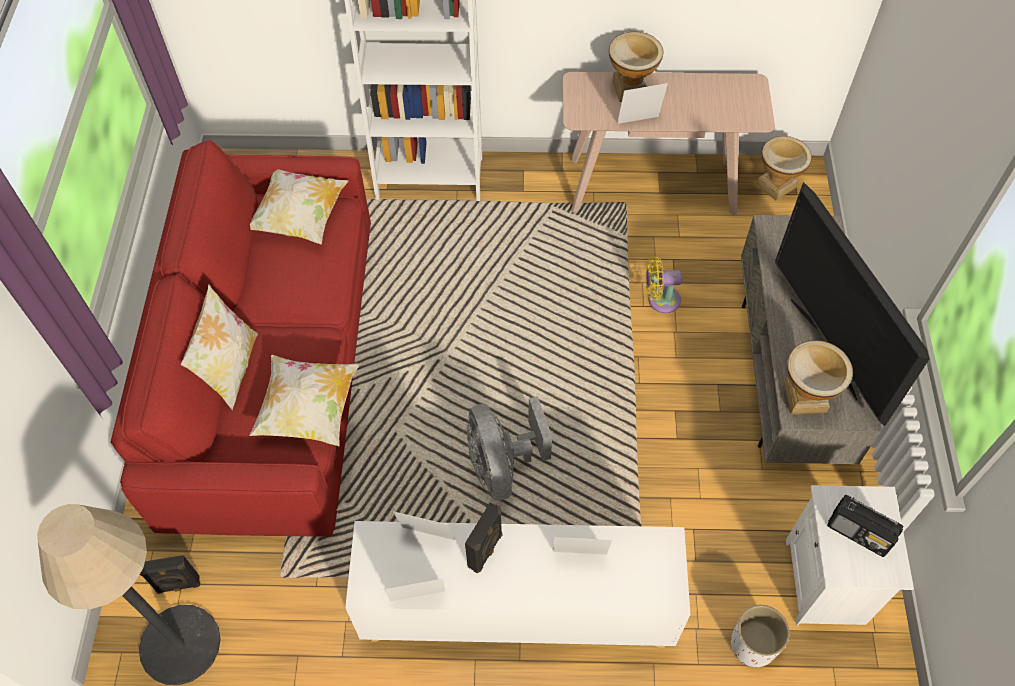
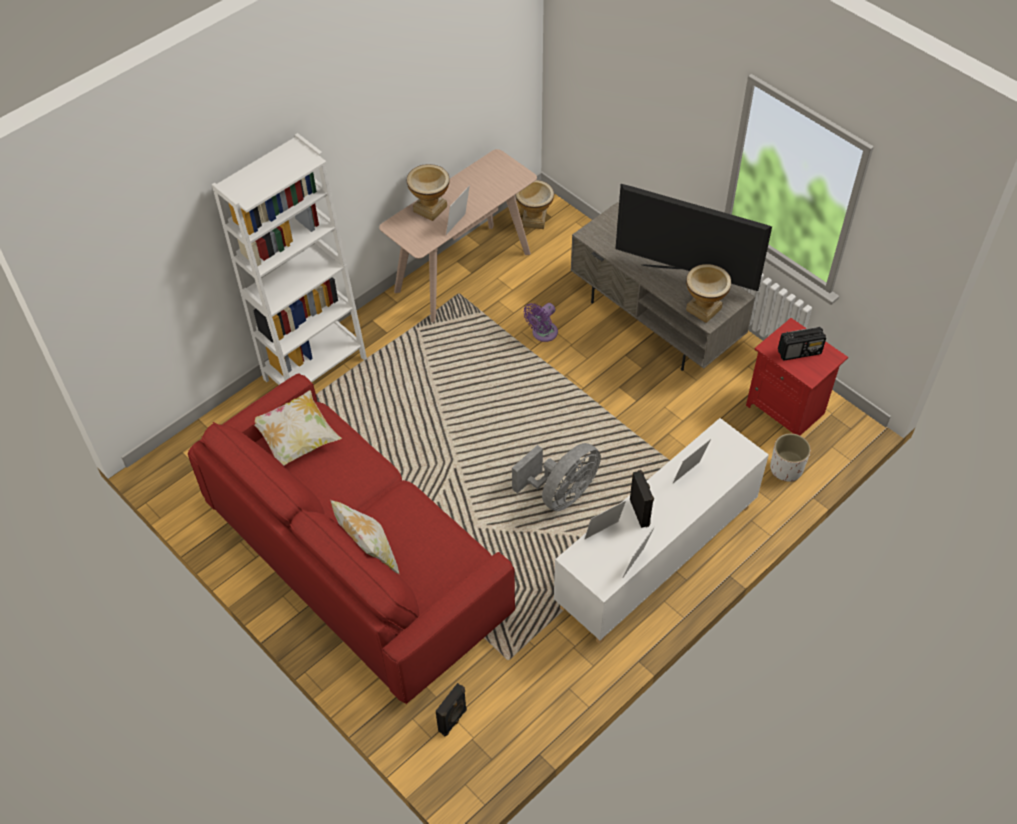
camera: 45 degrees left, 5 degrees down
floor lamp [37,504,221,685] -> none
pillow [249,355,359,446] -> none
grey fan [467,396,552,500] -> grey fan turned 75 degrees counterclockwise [512,443,601,511]
yellow fan [646,256,683,313] -> purple fan [523,303,558,342]
white nightstand [786,485,914,626] -> red nightstand [746,318,848,435]

